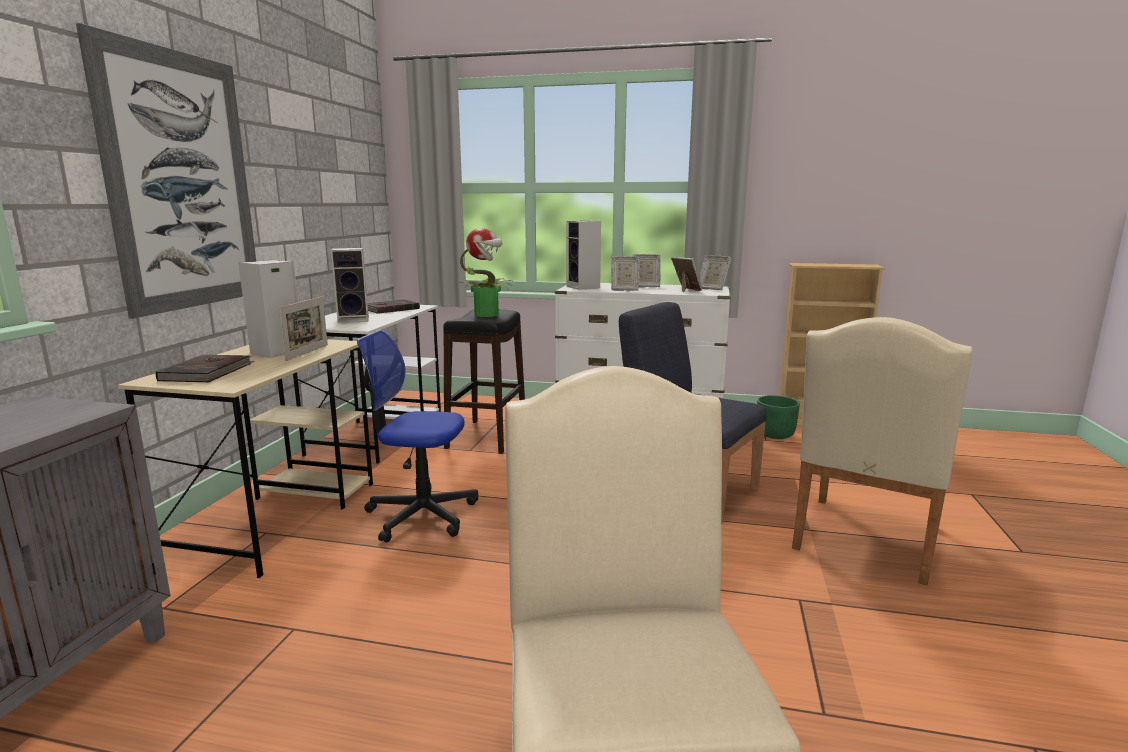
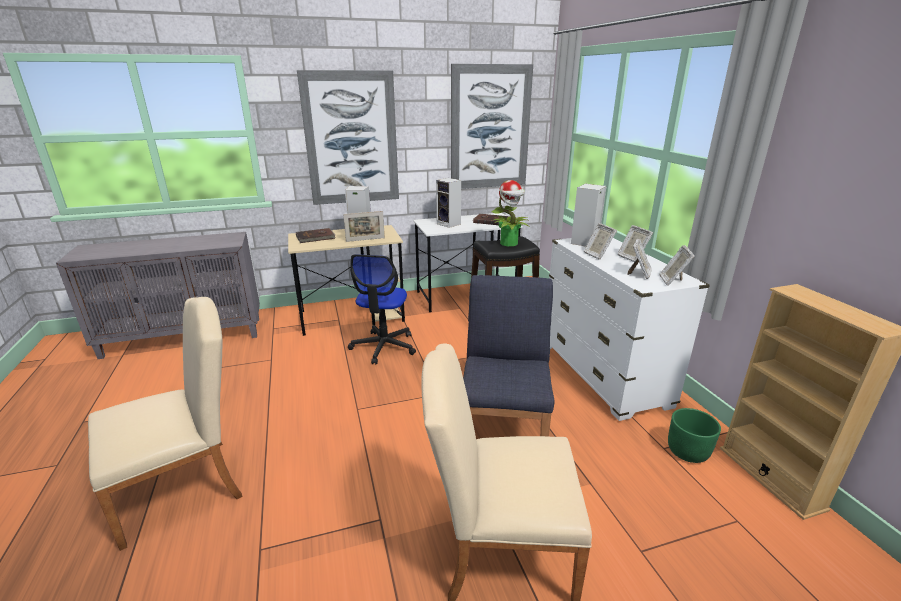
camera: 60 degrees right, 10 degrees up
office chair [357,329,478,543] -> office chair turned 150 degrees counterclockwise [348,254,416,365]
none -> picture [451,64,533,189]

